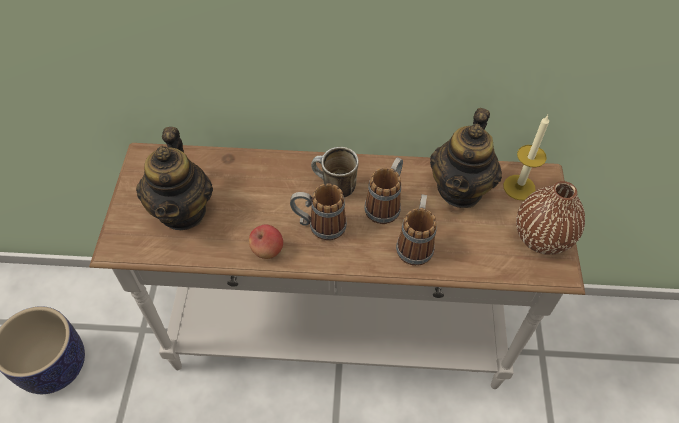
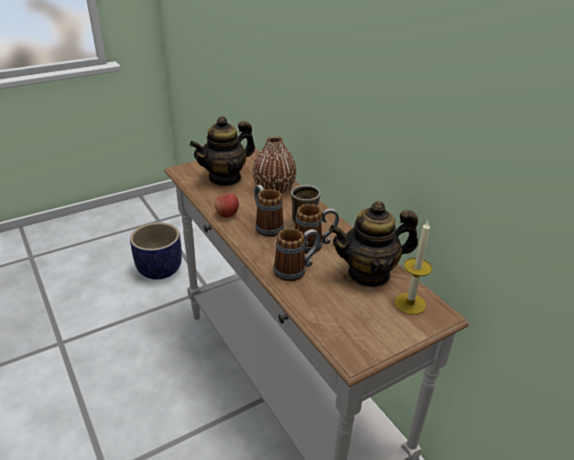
camera: 55 degrees right, 20 degrees down
brown vase [516,181,585,255] -> brown vase moved to [253,136,297,193]

